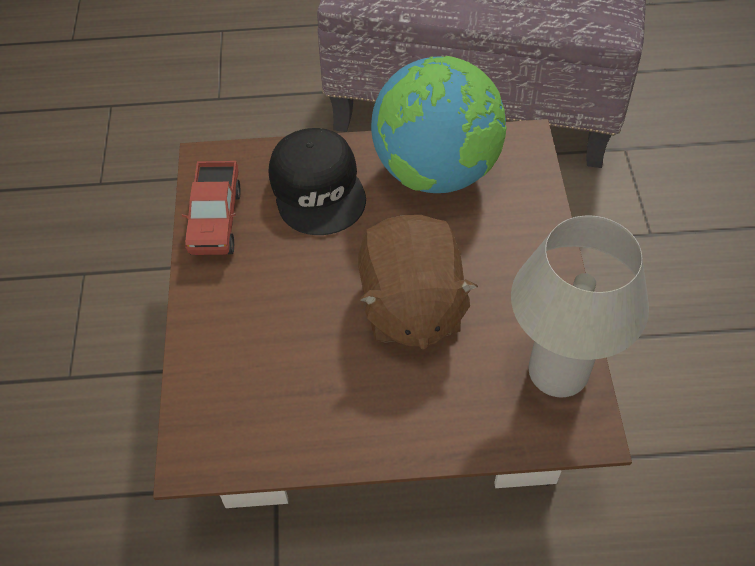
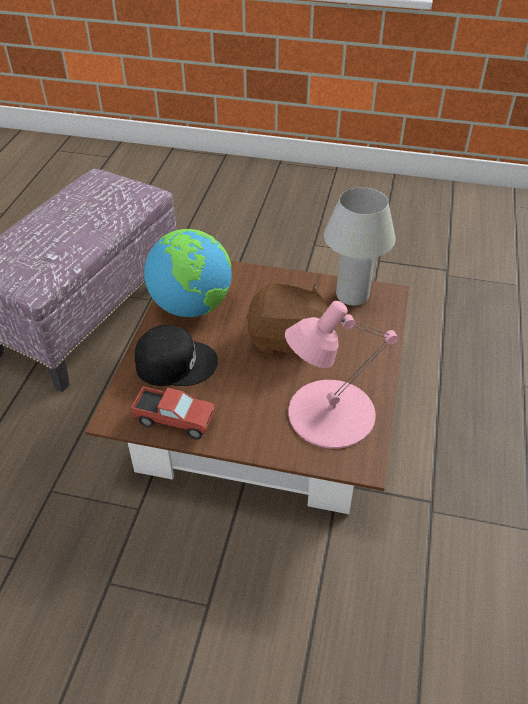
camera: 75 degrees left, 10 degrees down
none -> pink table lamp [285,301,398,449]

